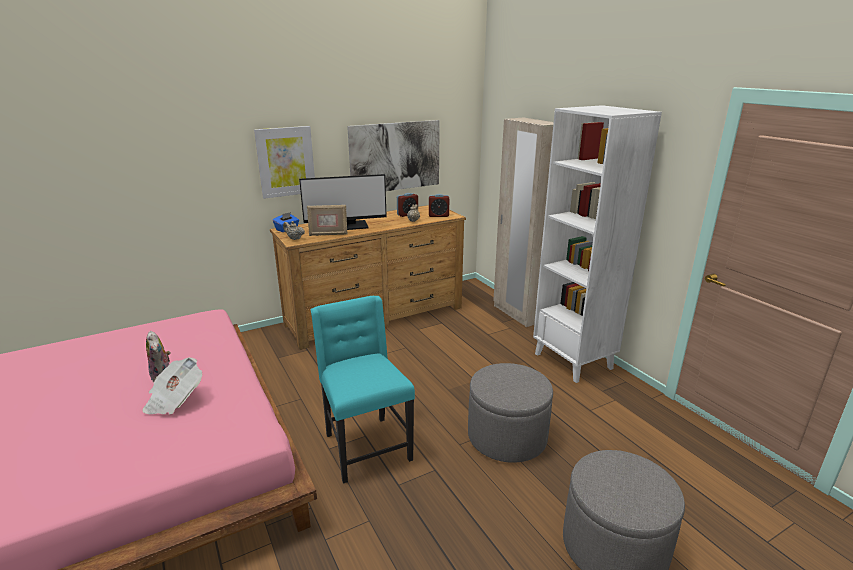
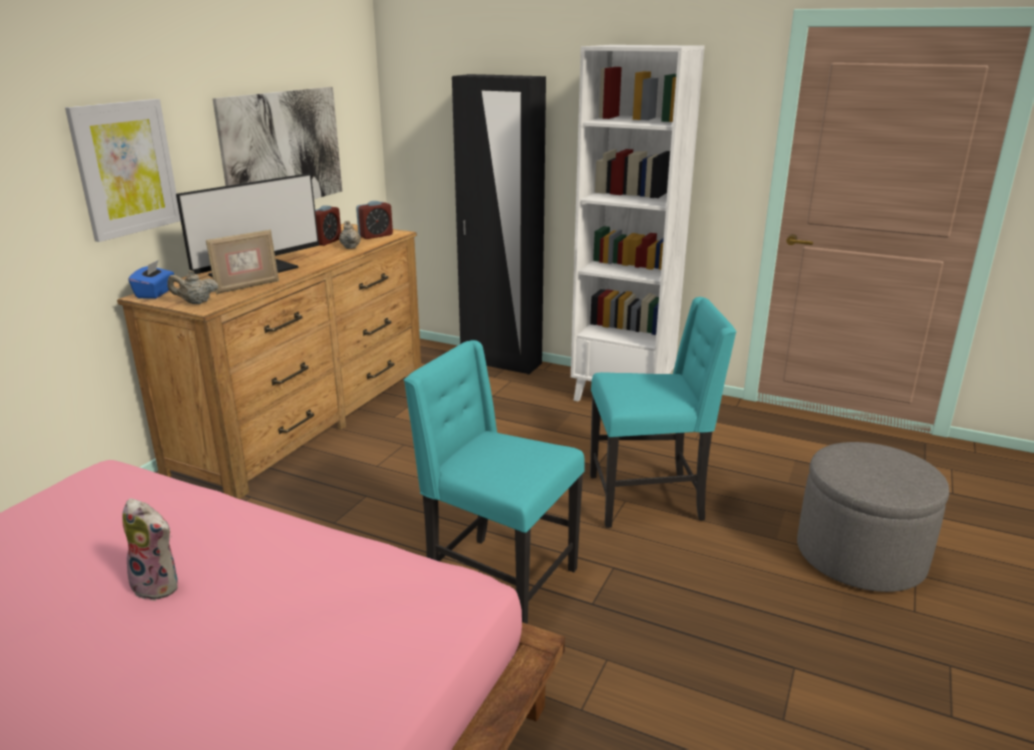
camera: 35 degrees left, 0 degrees up
newspaper [142,357,202,414] -> none
grey ottoman [468,363,553,463] -> turquoise chair [590,297,737,528]
beige wardrobe [493,118,554,327] -> black wardrobe [452,74,546,374]

